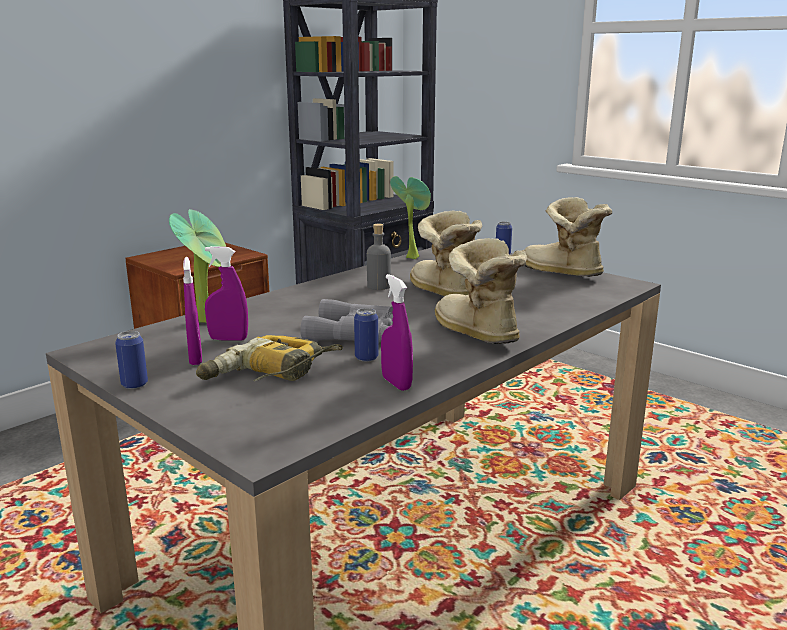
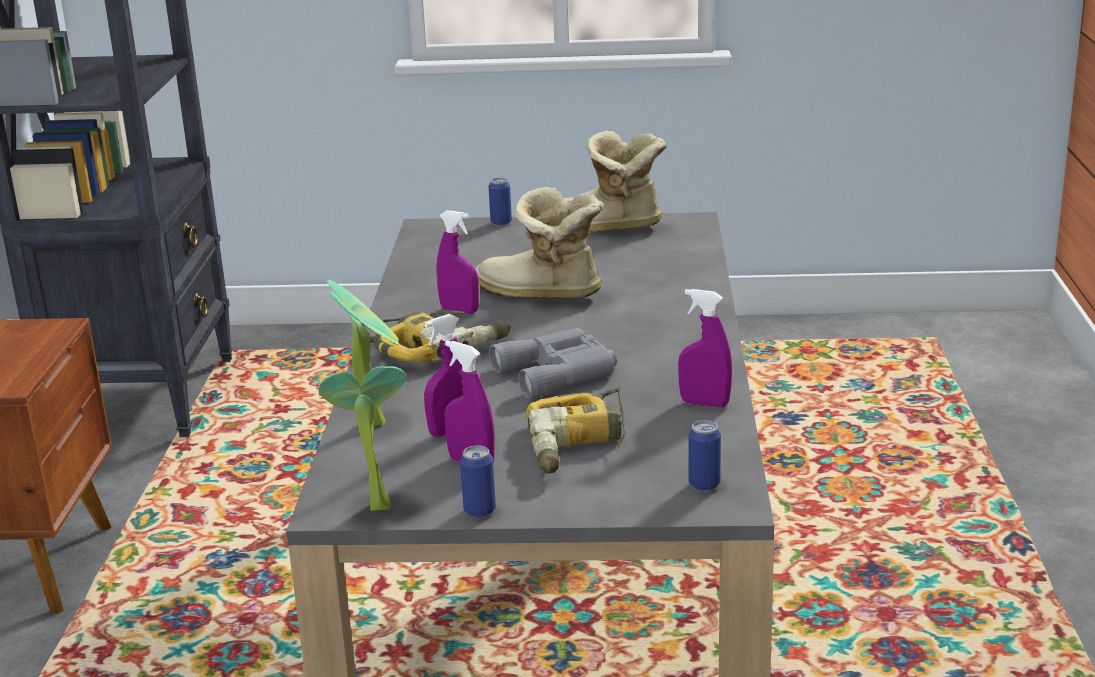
camera: 40 degrees left, 5 degrees up
can [354,308,379,362] -> can moved to [689,420,721,491]
grey bottle [367,224,391,290] -> purple spray bottle [436,210,479,314]
potted plant [390,176,431,259] -> potted plant moved to [318,366,406,511]
boot [435,238,527,344] -> none
none -> power drill [362,310,511,363]

